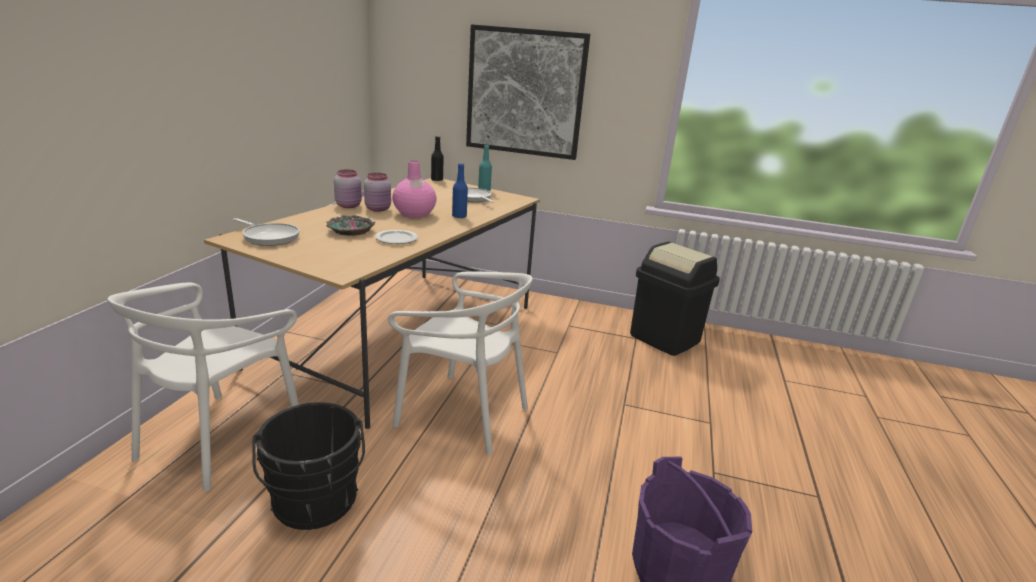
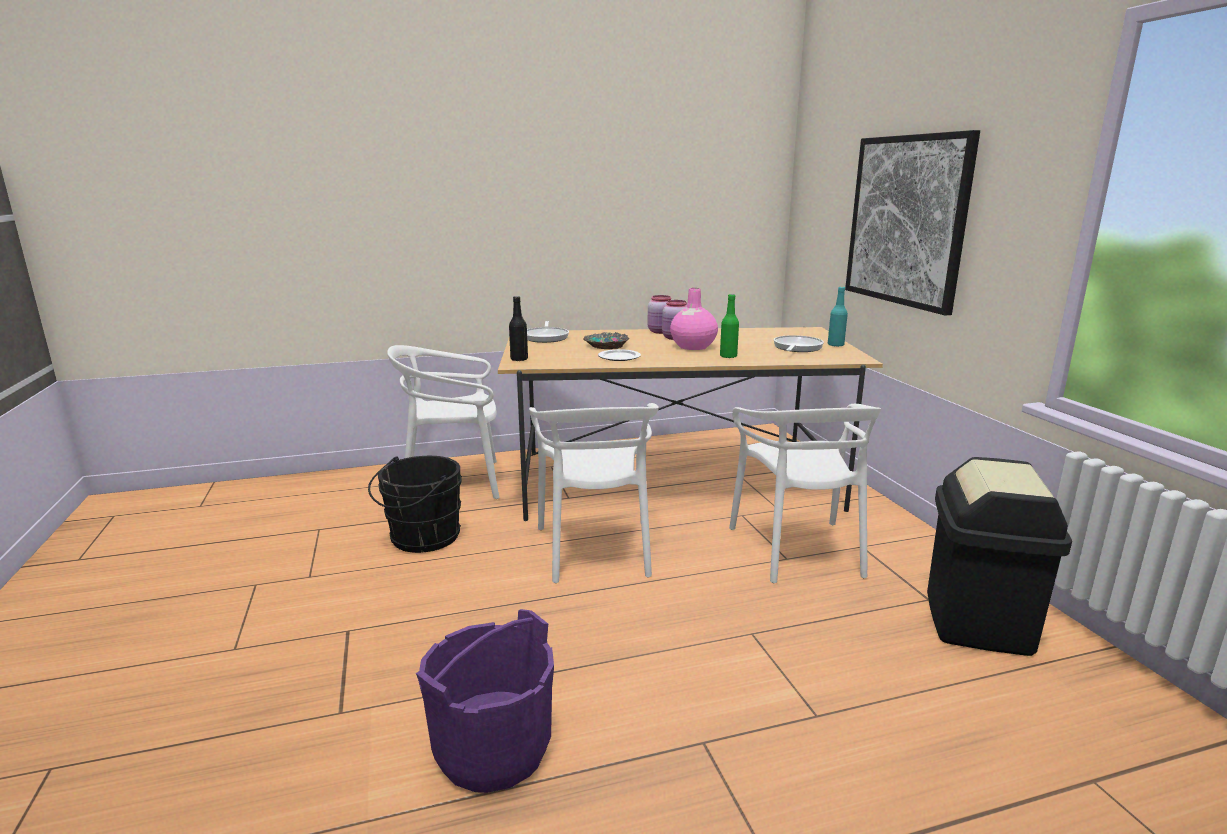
camera: 60 degrees right, 5 degrees down
black bottle [431,136,444,181] -> black bottle moved to [509,296,528,361]
blue bottle [452,163,468,218] -> green bottle [720,294,739,358]
none -> white chair [729,404,881,583]

